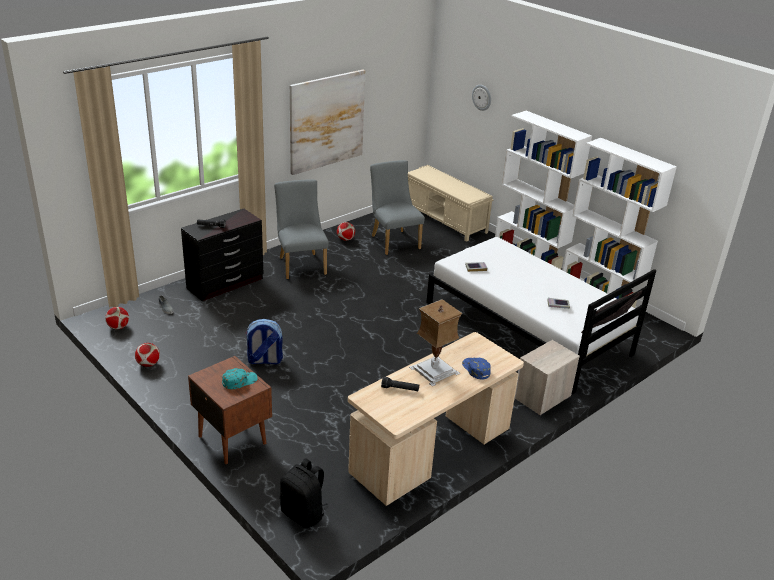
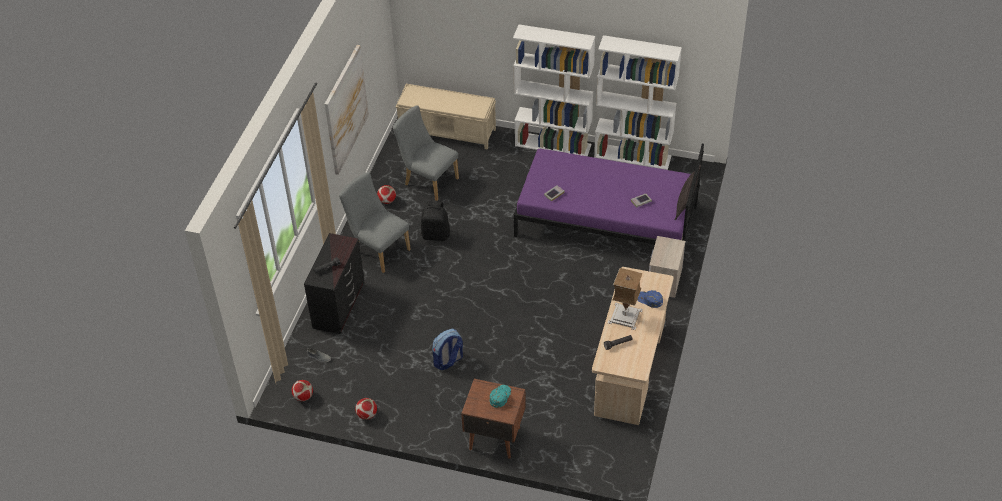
camera: 30 degrees left, 15 degrees up
black backpack [280,458,328,528] -> black backpack moved to [421,201,450,241]
white bed [426,237,656,395] -> purple bed [514,144,704,244]
wall clock [472,85,491,111] -> none

